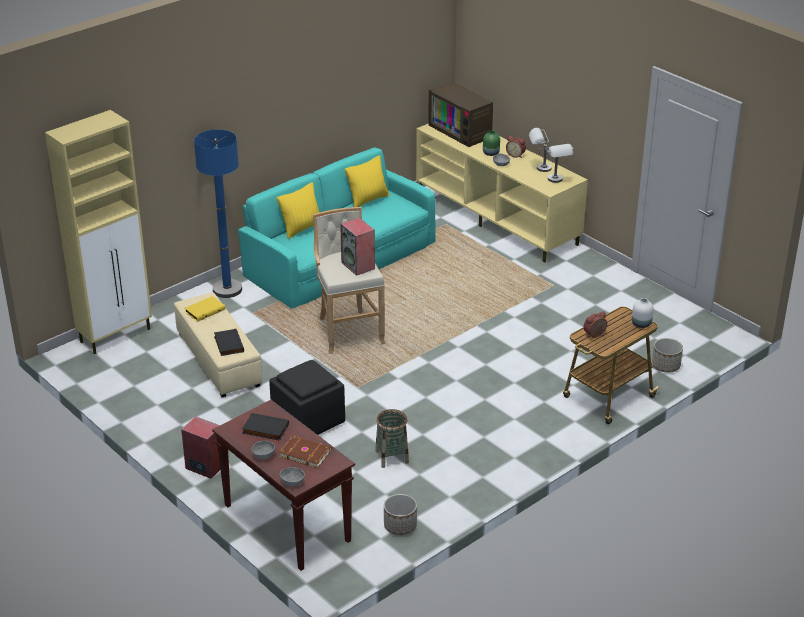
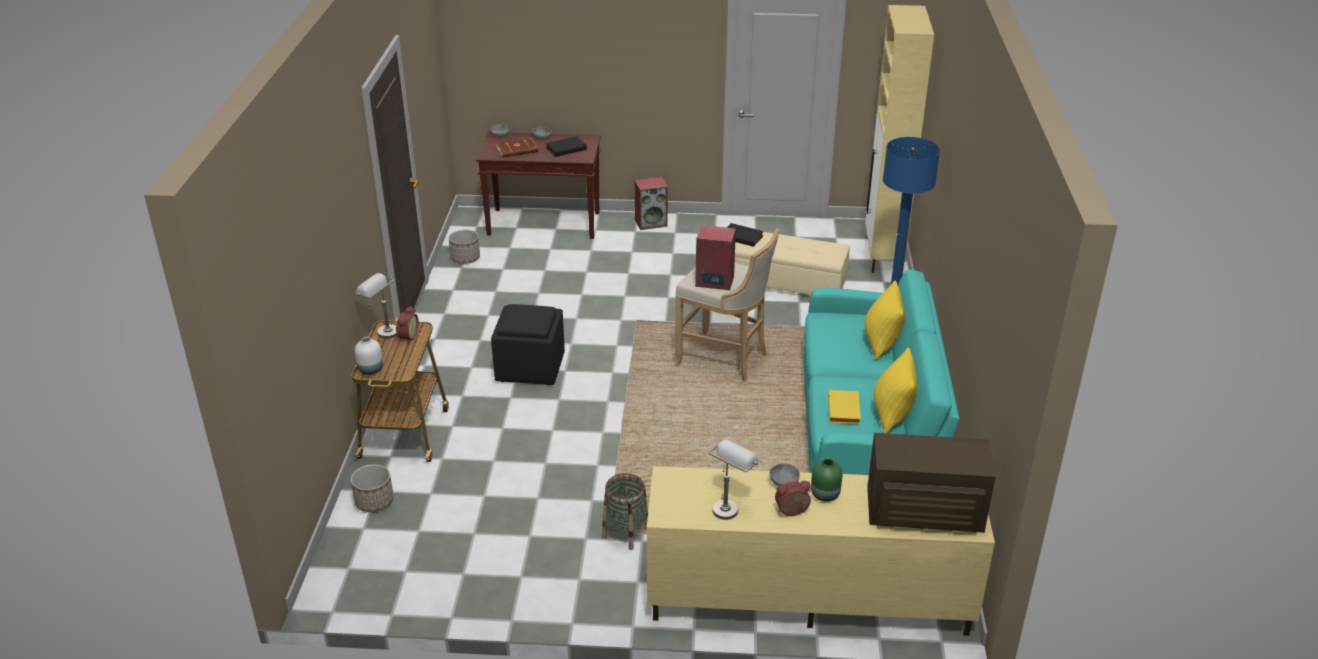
camera: 135 degrees right, 0 degrees up
yellow book [185,296,225,322] -> yellow book moved to [828,390,861,424]
black ottoman [269,360,345,435] -> black ottoman moved to [491,304,565,385]
basket [375,409,409,468] -> basket moved to [602,473,648,550]
grey table lamp [545,144,574,183] -> grey table lamp moved to [356,273,397,339]

